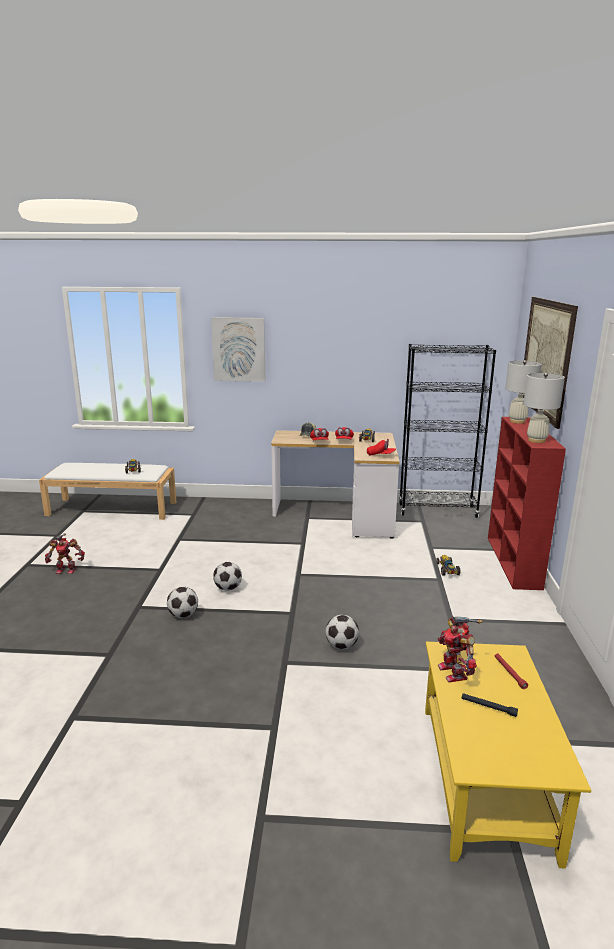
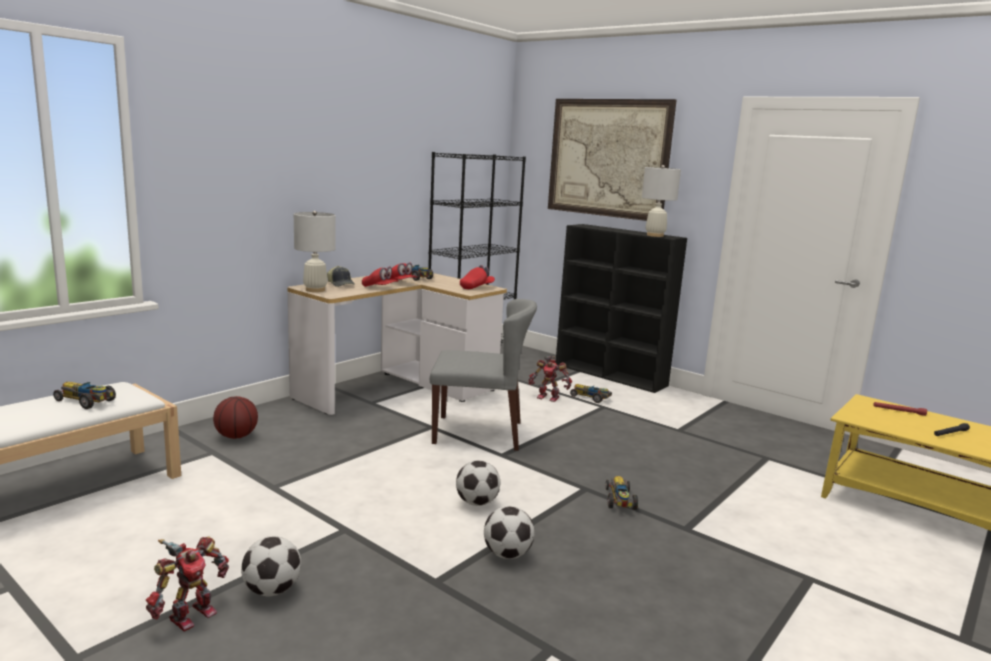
camera: 55 degrees left, 5 degrees down
picture [211,317,265,382] -> none
football [326,615,359,649] -> football moved to [241,536,301,596]
toy robot [438,617,483,682] -> toy robot moved to [529,356,572,402]
red bookcase [488,417,566,590] -> black bookcase [556,224,687,393]
white table lamp [505,360,542,424] -> white table lamp moved to [294,211,336,292]
none -> basketball [213,396,258,439]
none -> grey chair [430,299,537,451]
none -> toy car [606,476,638,510]

